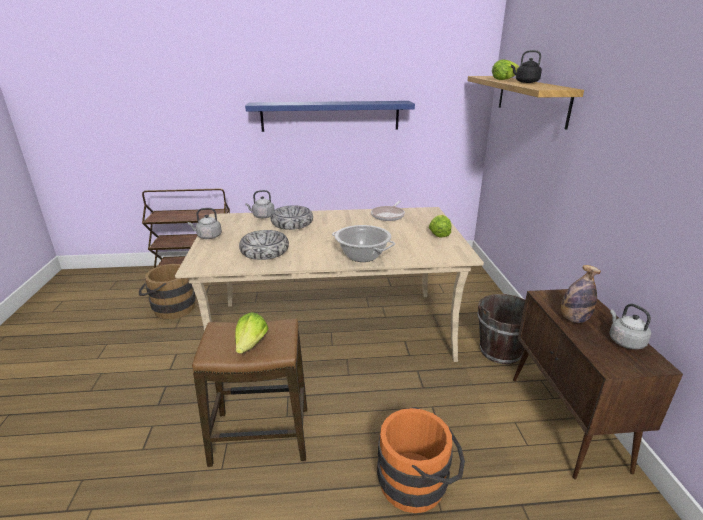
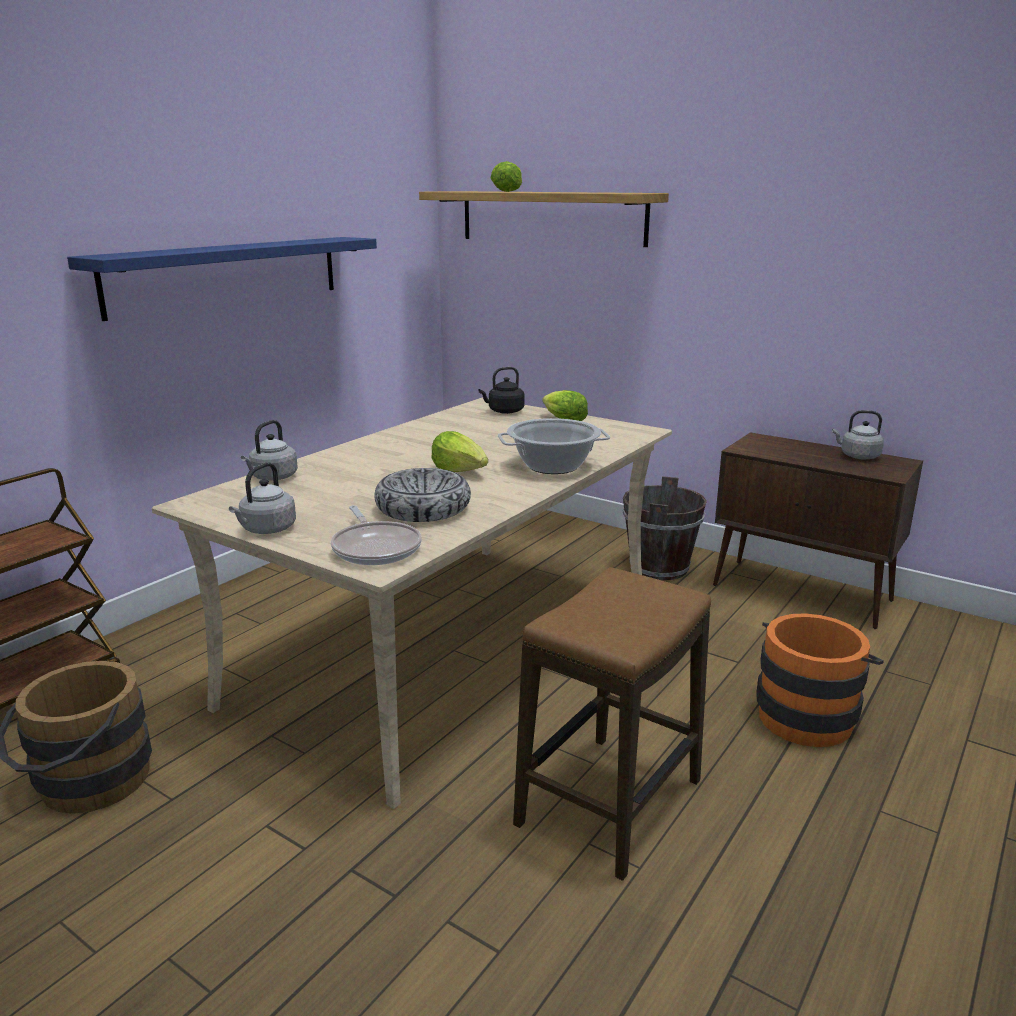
camera: 50 degrees left, 5 degrees down
lettuce [235,312,268,354] -> lettuce moved to [431,431,488,472]
bowl [270,205,313,230] -> none
frying pan [371,201,405,221] -> frying pan moved to [331,505,422,565]
black kettle [511,50,542,83] -> black kettle moved to [478,367,525,414]
bottle [561,265,601,323] -> none

